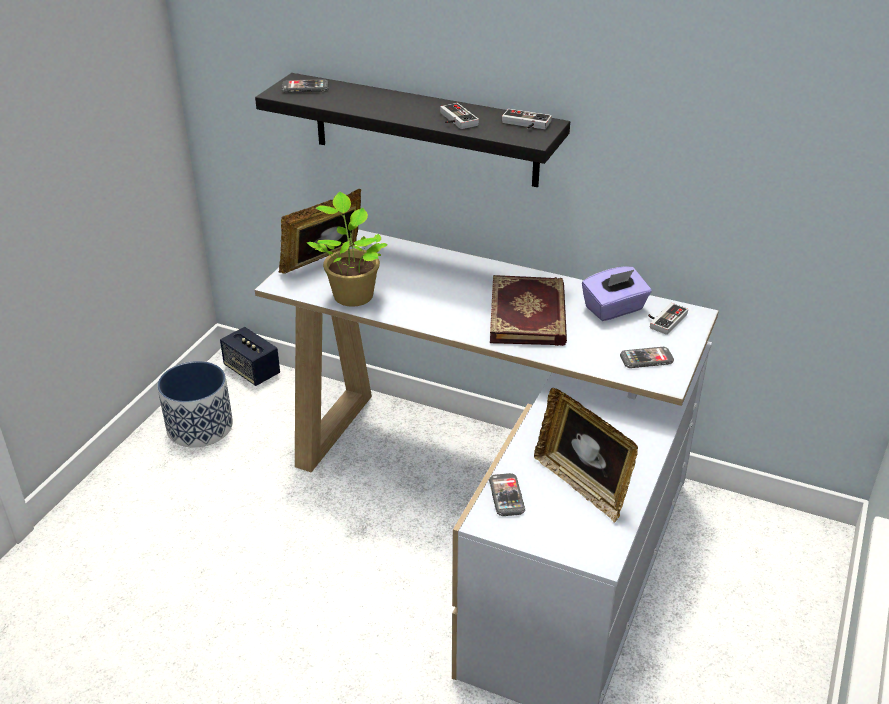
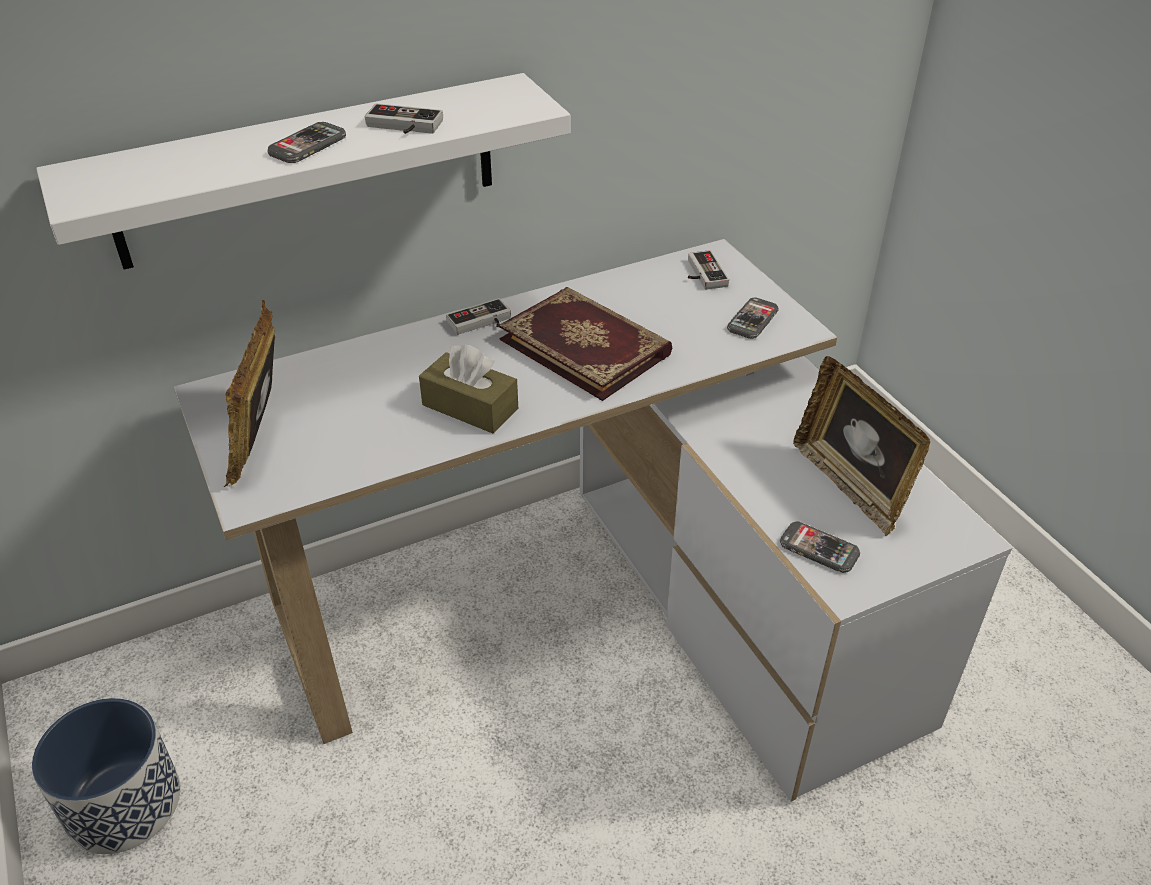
camera: 50 degrees left, 5 degrees up
speaker [220,327,280,386] -> none
black shelf [255,73,570,187] -> white shelf [36,73,571,269]
phone [282,79,329,93] -> phone moved to [267,122,346,163]
potted plant [307,192,387,307] -> none
game controller [502,109,552,129] -> game controller moved to [446,298,511,335]
picture frame [534,388,638,523] -> picture frame turned 60 degrees clockwise [793,356,930,536]
purple tissue box [582,266,651,321] -> none
none -> brown tissue box [419,344,518,433]

